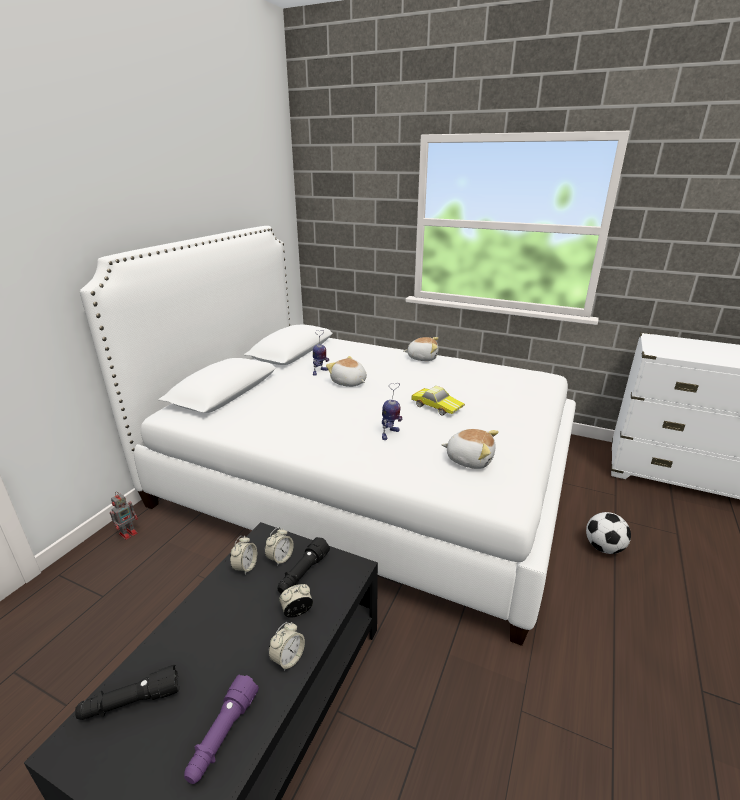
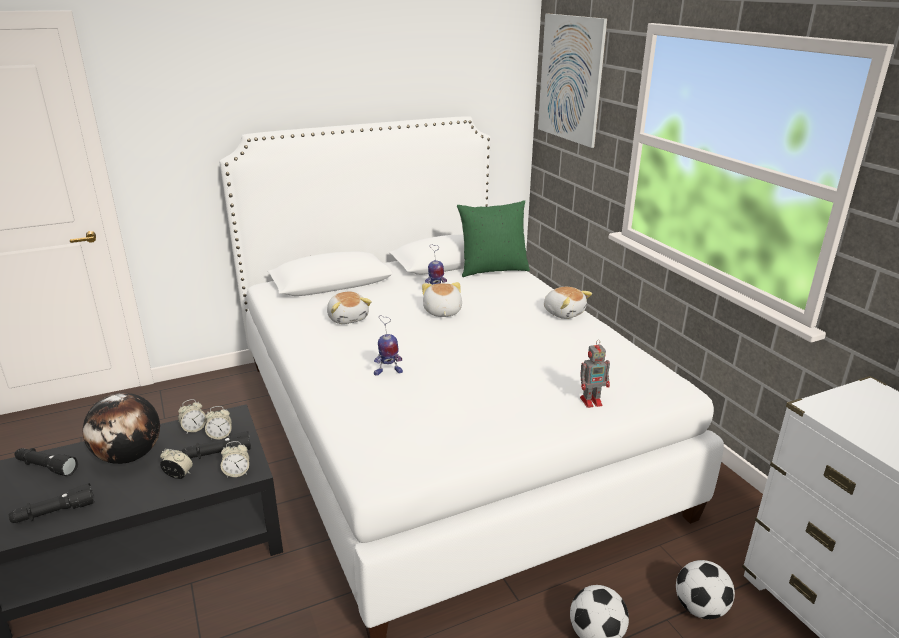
camera: 40 degrees right, 0 degrees up
toy robot [110,492,138,540] -> toy robot moved to [580,340,610,408]
purple flashlight [184,674,259,784] -> black flashlight [9,483,95,523]
alarm clock [268,622,305,672] -> alarm clock moved to [221,441,249,477]
toy car [411,386,465,416] -> none
plush toy [441,429,499,469] -> plush toy moved to [327,292,372,324]
none -> globe [83,392,160,464]
none -> green pillow [457,200,530,277]
none -> picture [538,13,607,148]
none -> football [676,560,735,619]

